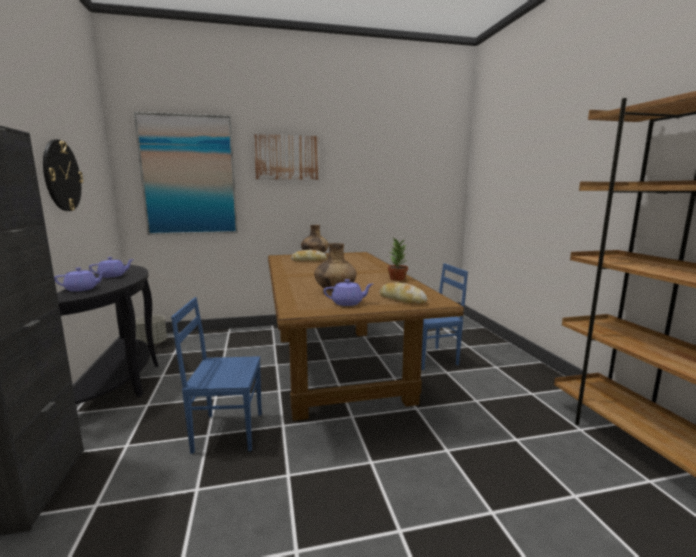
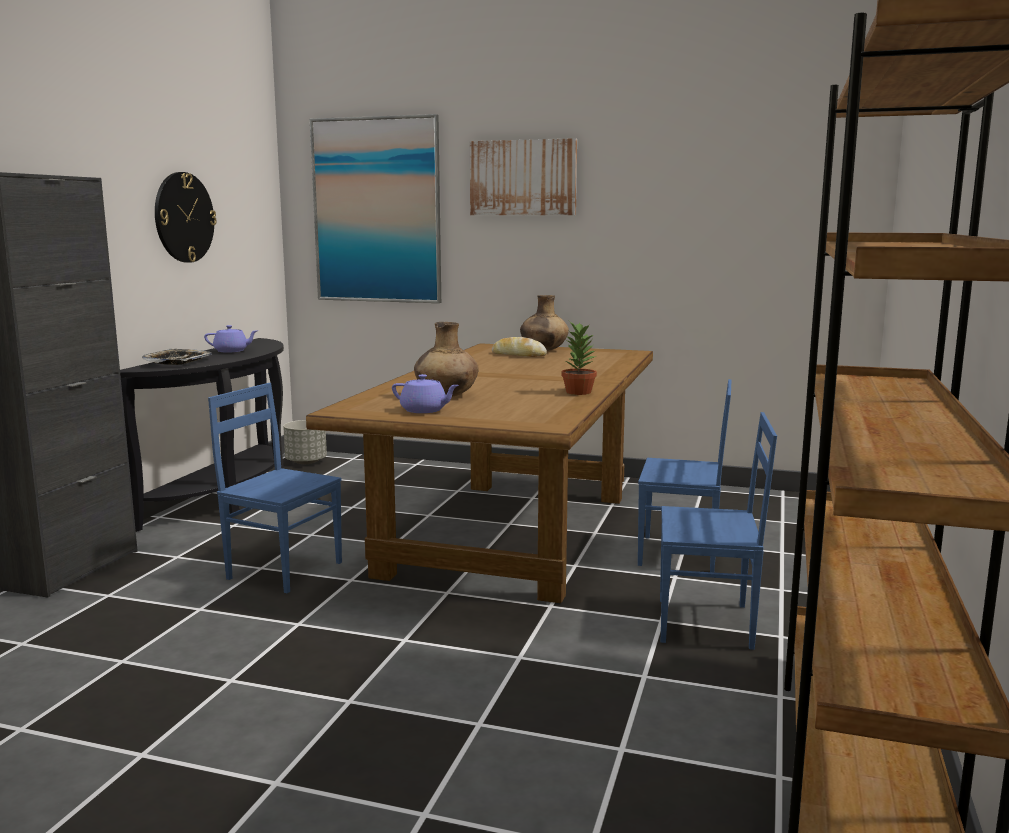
camera: 30 degrees right, 0 degrees up
purple teapot [54,267,106,292] -> tray [142,349,212,365]
bread [379,283,427,304] -> none
none -> blue chair [660,412,777,650]

